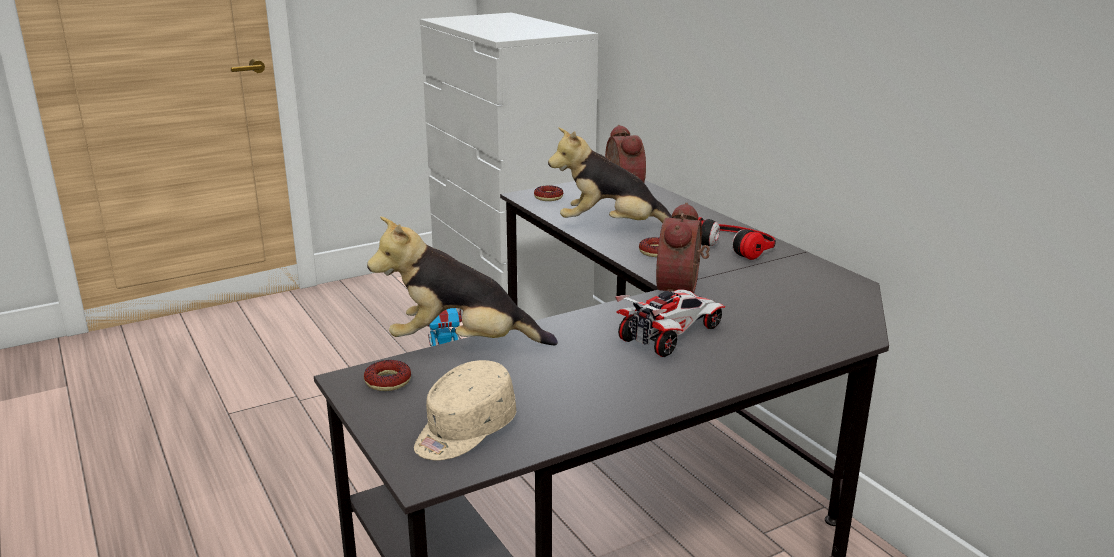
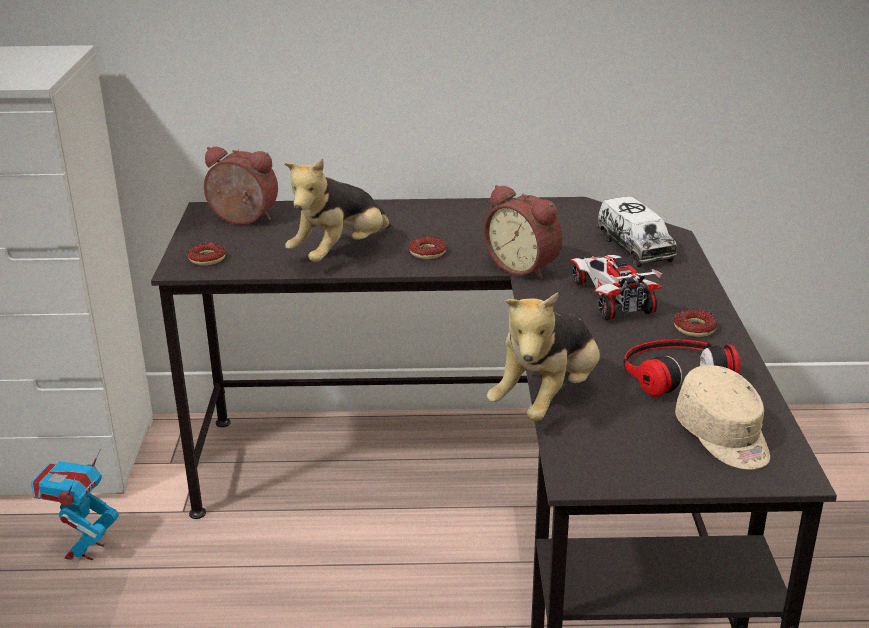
camera: 60 degrees left, 5 degrees up
donut [364,360,411,391] -> donut moved to [674,309,718,337]
headphones [698,217,776,260] -> headphones moved to [623,339,741,397]
none -> toy truck [597,196,677,267]

